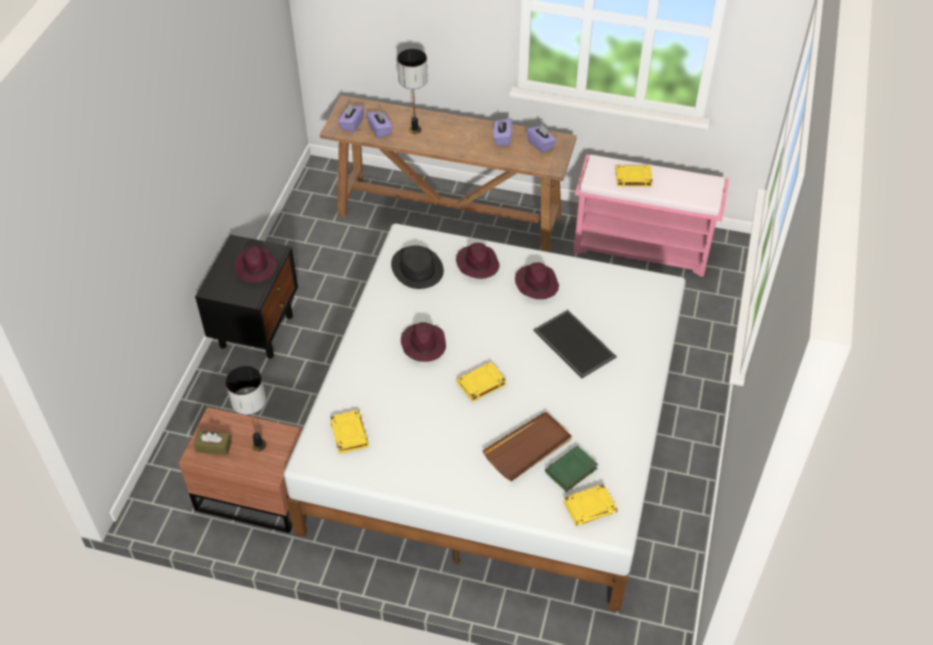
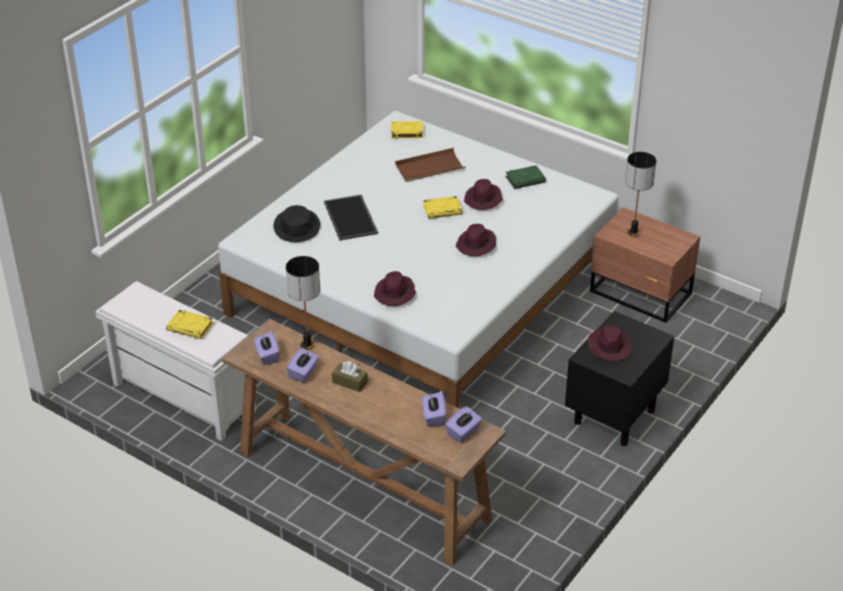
camera: 160 degrees left, 10 degrees down
brown tissue box [194,430,232,455] -> brown tissue box moved to [332,361,368,392]
yellow book [330,410,369,454] -> none
black hat [391,245,444,289] -> black hat moved to [273,205,320,242]
table lamp [397,49,428,134] -> table lamp moved to [286,256,320,350]
purple hat [515,262,559,299] -> purple hat moved to [464,179,503,210]
green book [545,446,598,492] -> green book moved to [505,165,546,189]
pink bench [573,154,729,277] -> white bench [95,281,256,441]

